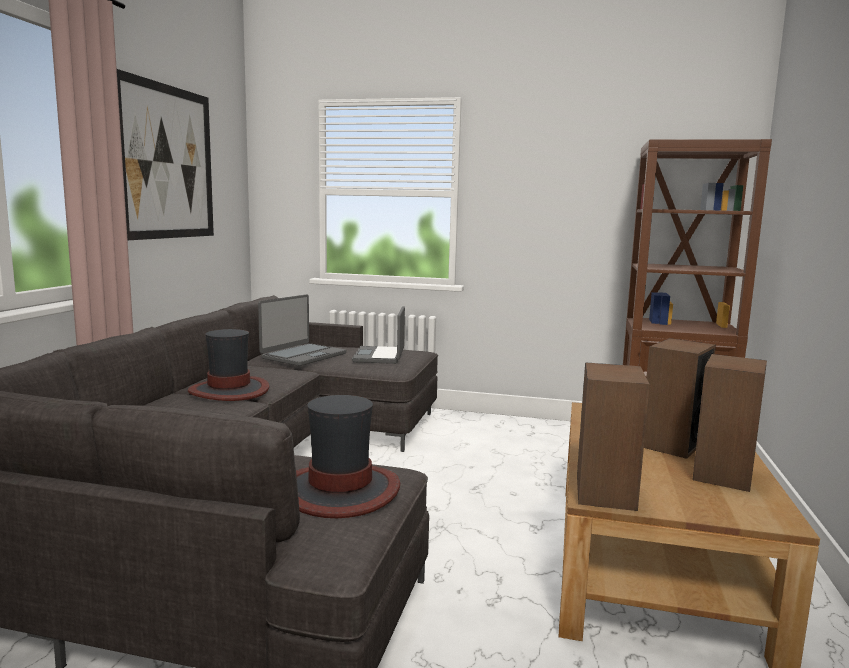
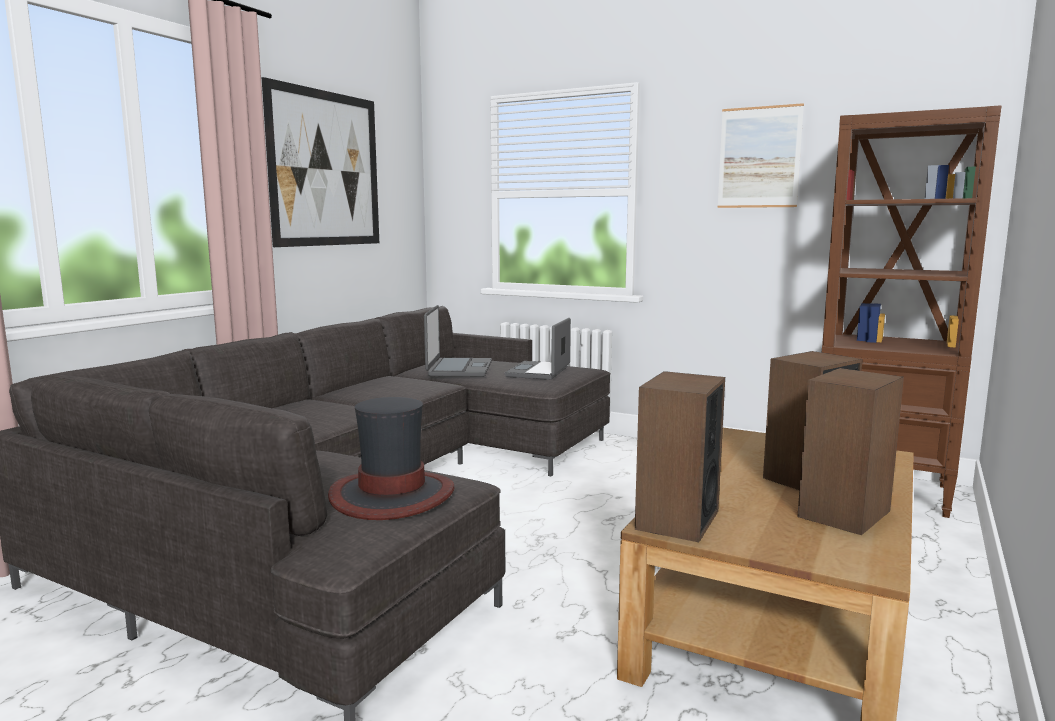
camera: 15 degrees right, 0 degrees up
hat [188,329,269,401] -> none
laptop [258,294,346,366] -> laptop turned 45 degrees counterclockwise [424,305,492,377]
none -> picture [718,103,804,208]

